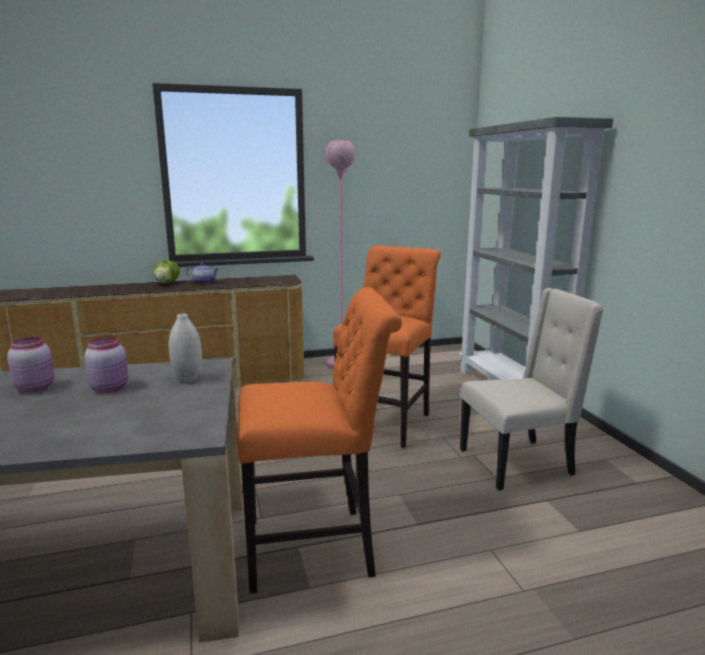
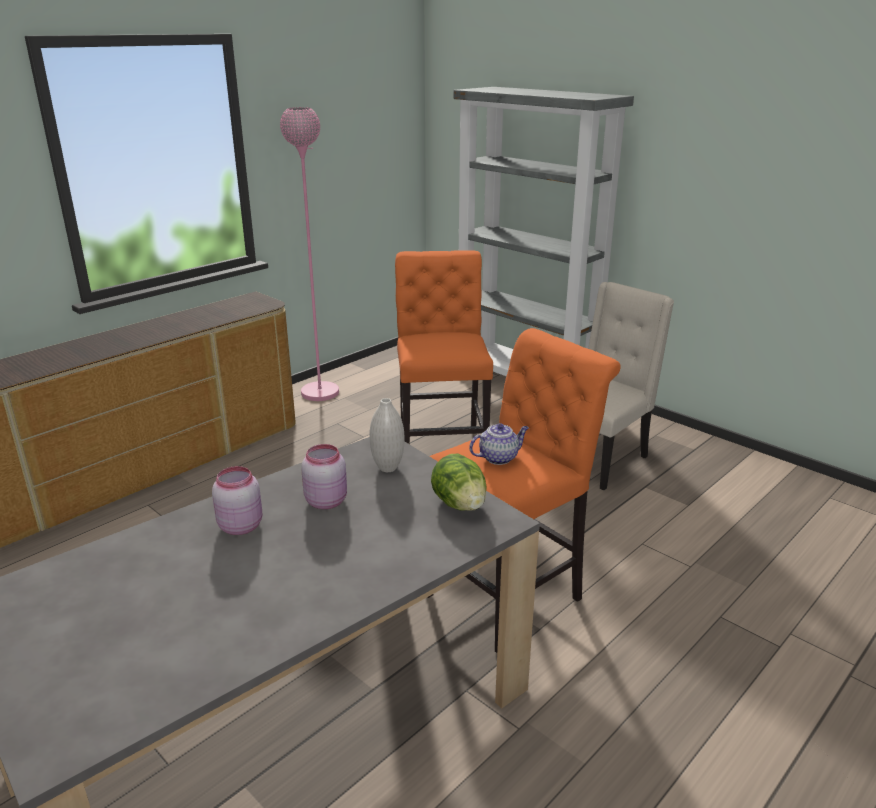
camera: 30 degrees left, 10 degrees up
lettuce [153,260,180,284] -> lettuce moved to [431,454,487,511]
teapot [186,263,219,284] -> teapot moved to [469,423,529,465]

